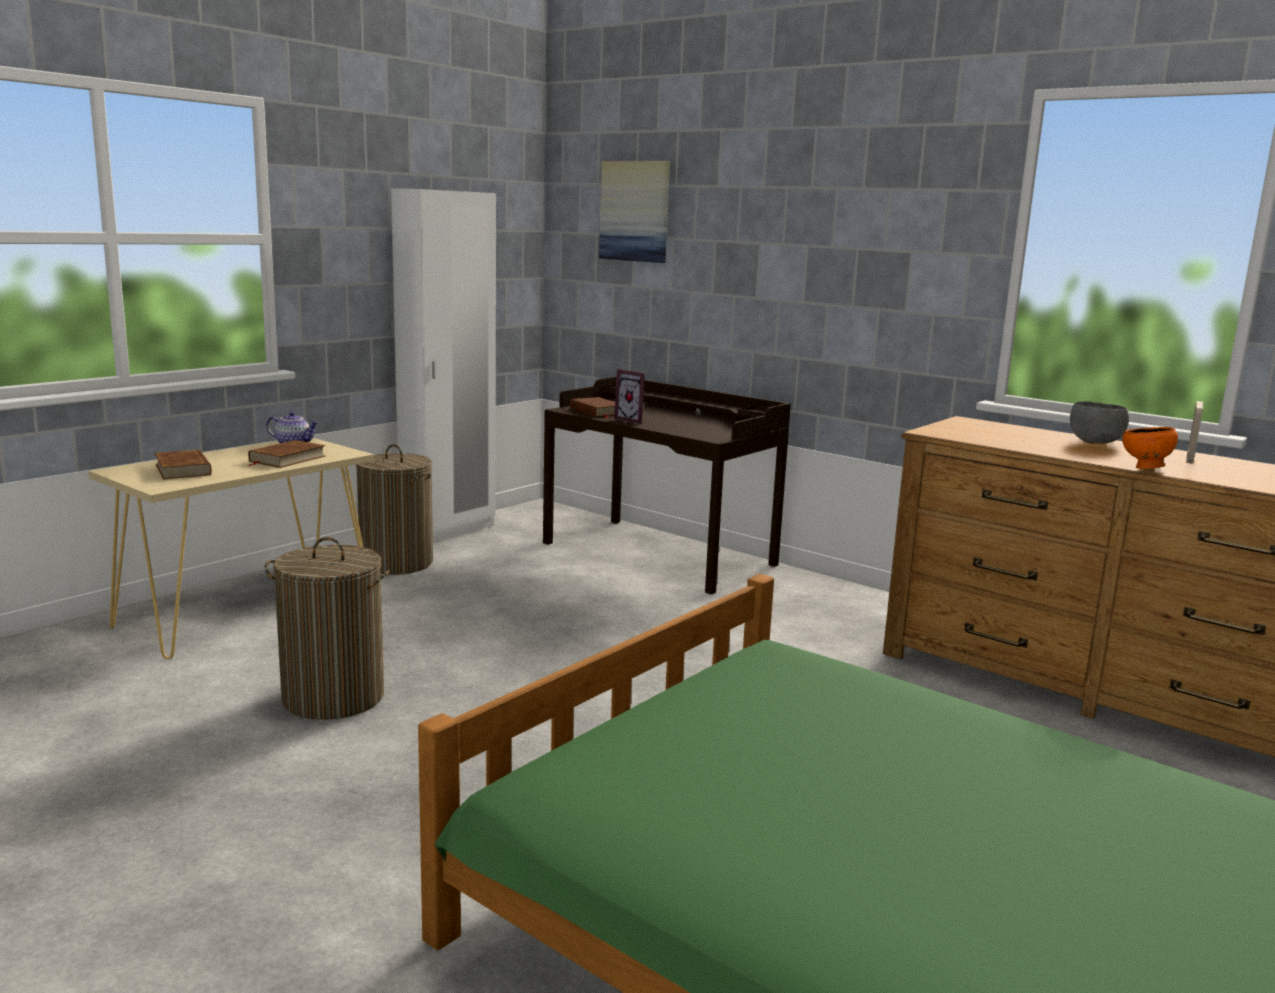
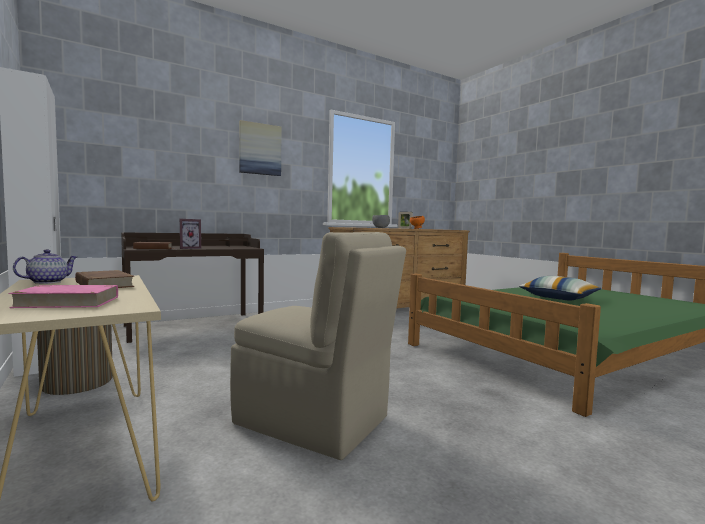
camera: 70 degrees left, 10 degrees down
brown book [155,449,212,479] -> pink book [9,285,118,308]
laundry basket [265,537,390,720] -> beige chair [230,232,406,460]
picture [599,161,670,263] -> picture moved to [239,120,282,176]
none -> pillow [519,276,601,300]

